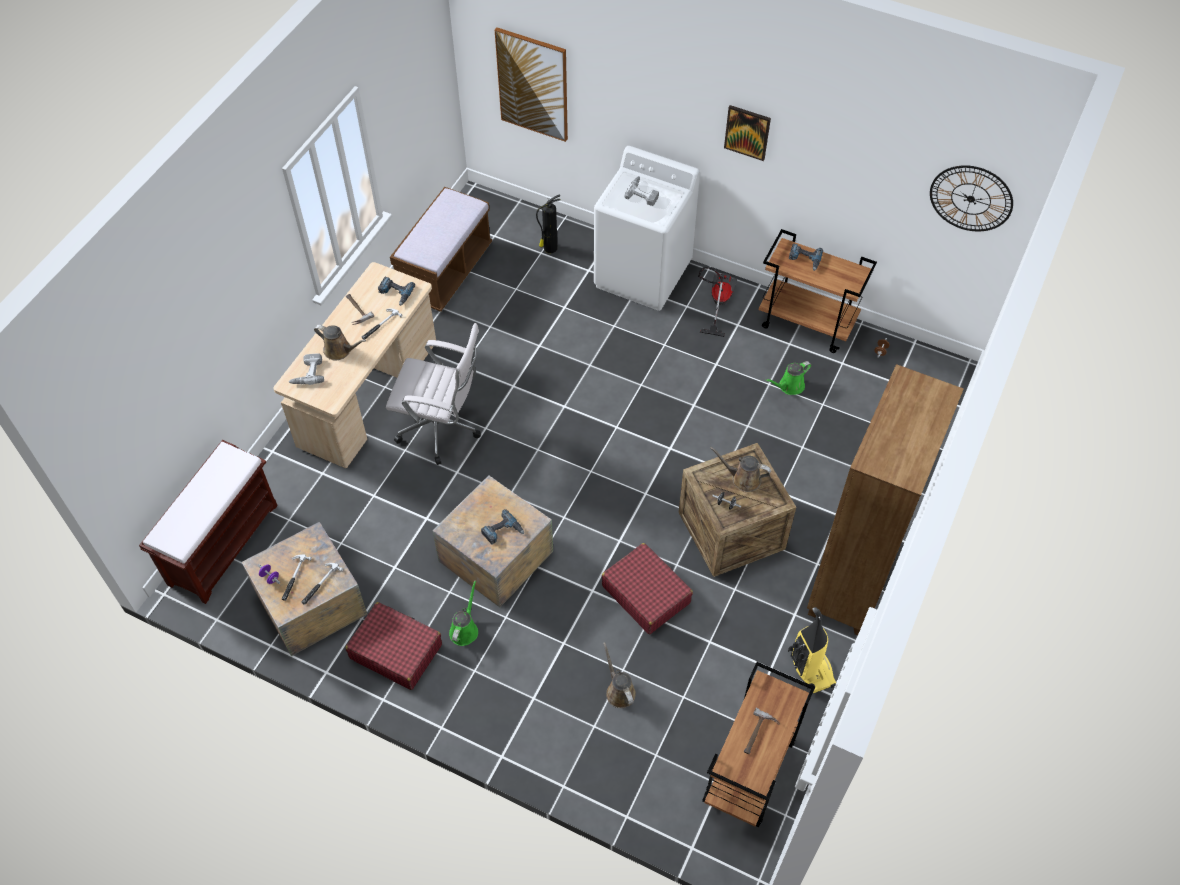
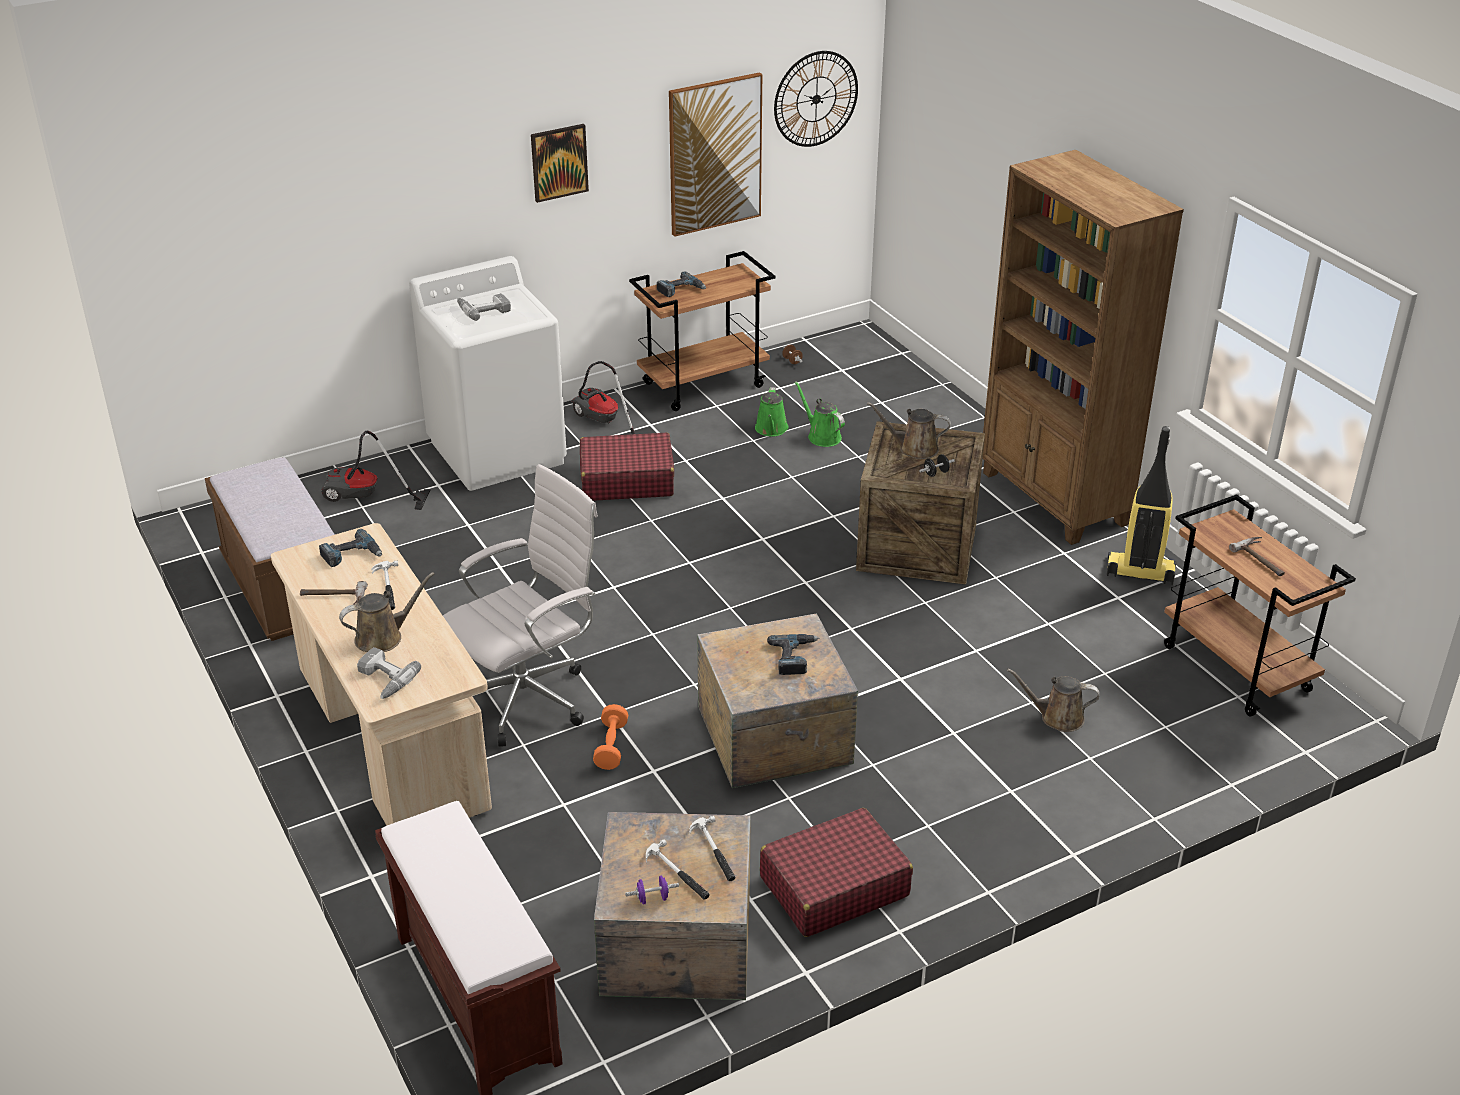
camera: 55 degrees left, 20 degrees down
green watering can [449,580,478,646] -> green watering can moved to [794,381,845,447]
picture [495,27,568,142] -> picture moved to [669,72,762,237]
fire extinguisher [536,195,560,253] -> vacuum cleaner [321,430,431,510]
red suitcase [602,543,693,634] -> red suitcase moved to [580,432,674,501]
brown watering can [710,447,771,492] -> brown watering can turned 45 degrees clockwise [867,402,951,459]
none -> orange dumbbell [593,704,628,770]

